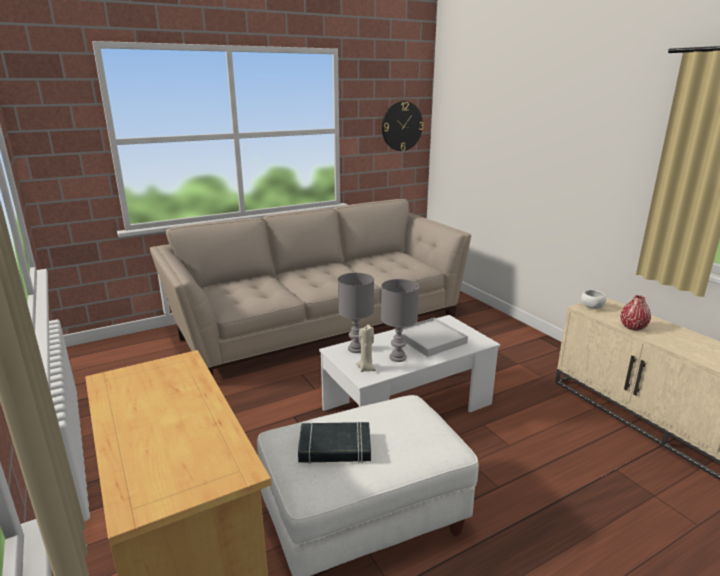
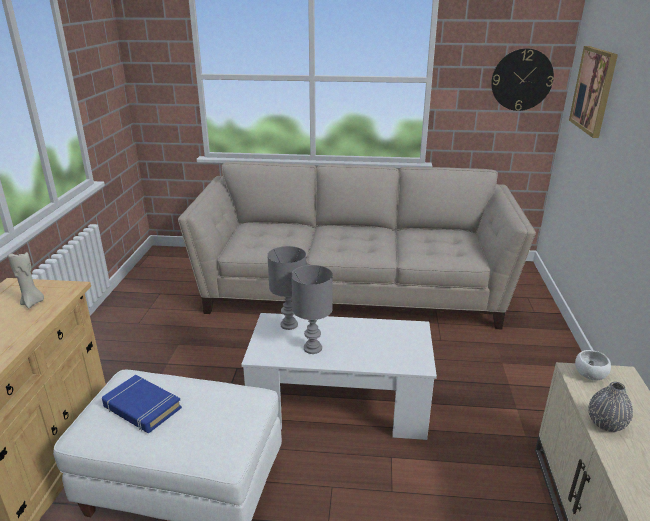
camera: 35 degrees right, 5 degrees up
black book [298,422,371,464] -> blue book [102,375,182,433]
beige candle [356,325,376,372] -> beige candle moved to [8,252,44,308]
white tray [401,318,468,357] -> none
red vase [621,295,651,331] -> grey vase [589,382,633,432]
none -> picture [569,46,618,138]

